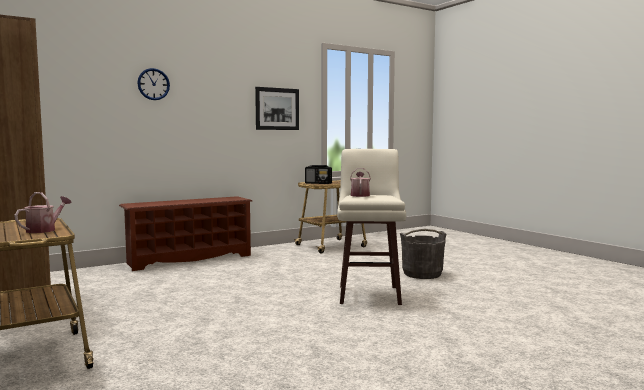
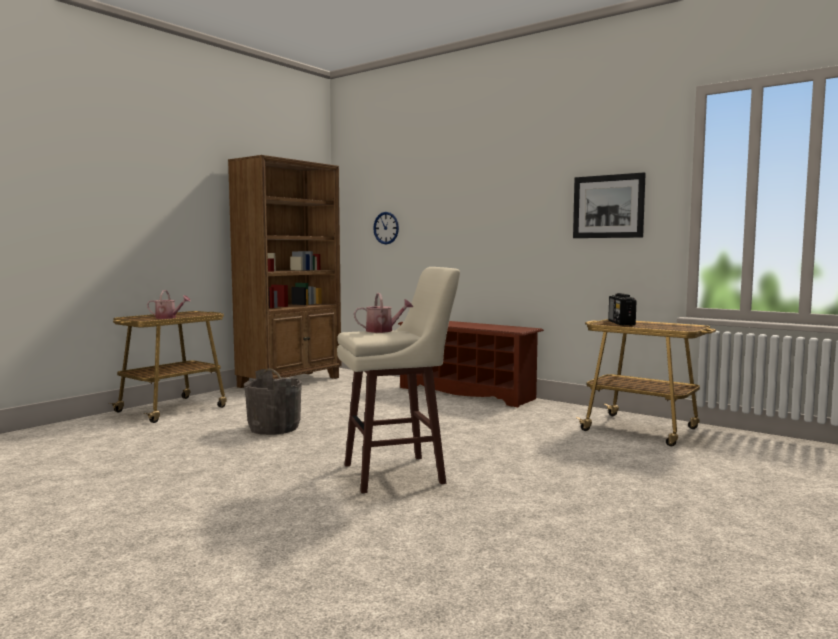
camera: 70 degrees right, 0 degrees up
wall clock [137,68,170,100] -> wall clock moved to [373,212,399,244]
grey bucket [400,229,446,279] -> grey bucket moved to [244,368,302,435]

